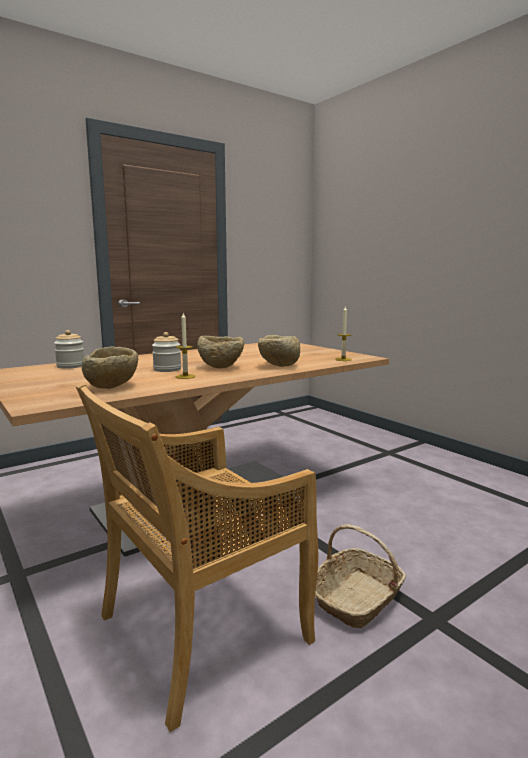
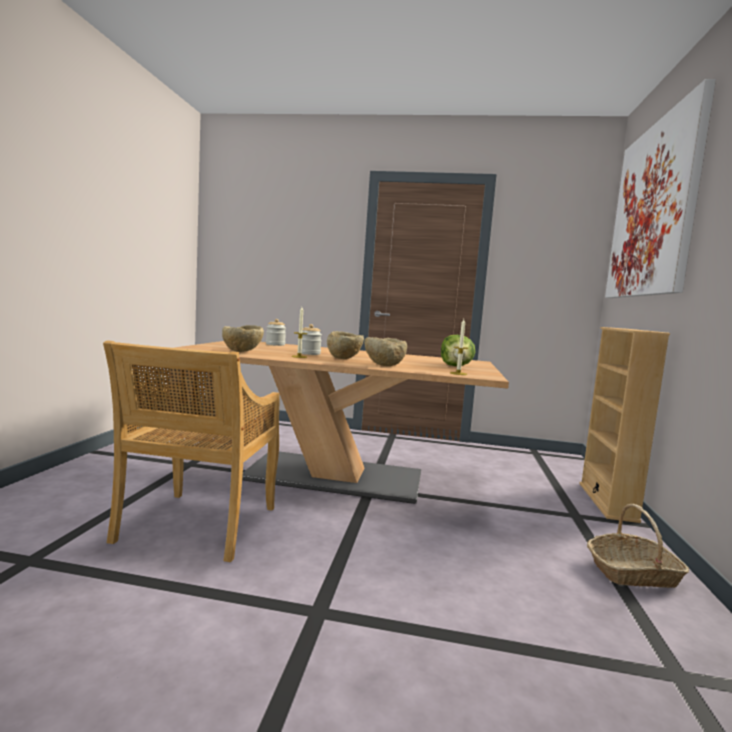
camera: 45 degrees right, 5 degrees down
beige chair [76,383,319,732] -> beige chair turned 90 degrees counterclockwise [103,340,279,562]
basket [315,524,406,628] -> basket moved to [587,504,689,588]
none -> lettuce [441,335,475,366]
none -> beige bookcase [579,327,670,523]
none -> picture [605,79,716,298]

